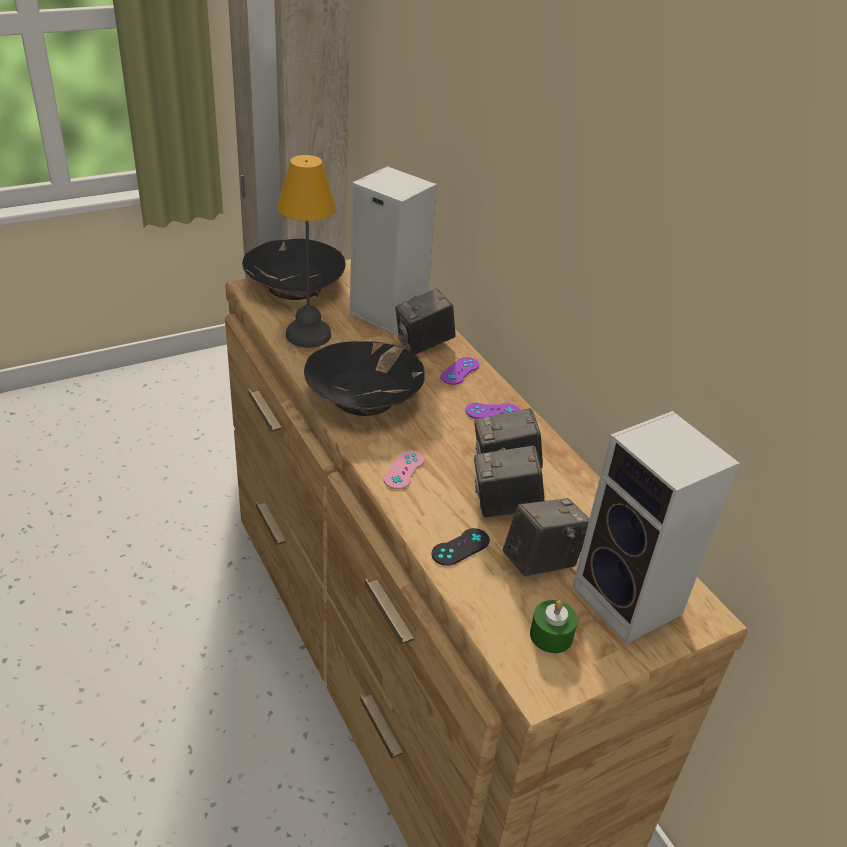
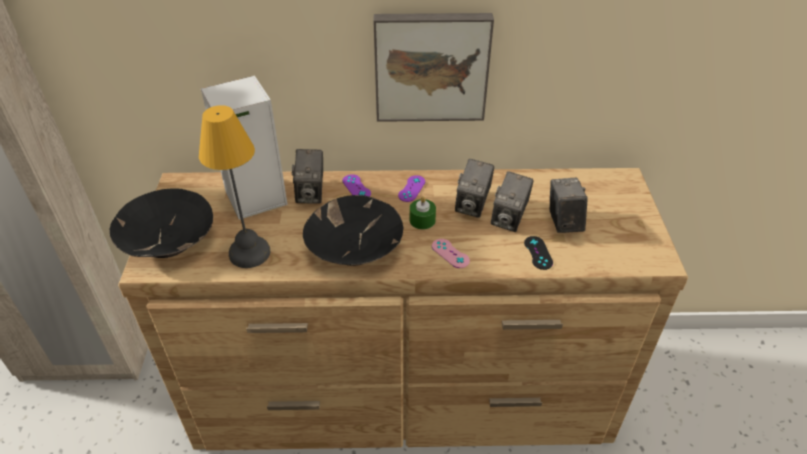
camera: 60 degrees left, 5 degrees up
green candle [530,600,578,653] -> green candle moved to [410,197,436,229]
speaker [572,411,740,644] -> none
none -> picture [373,13,494,122]

